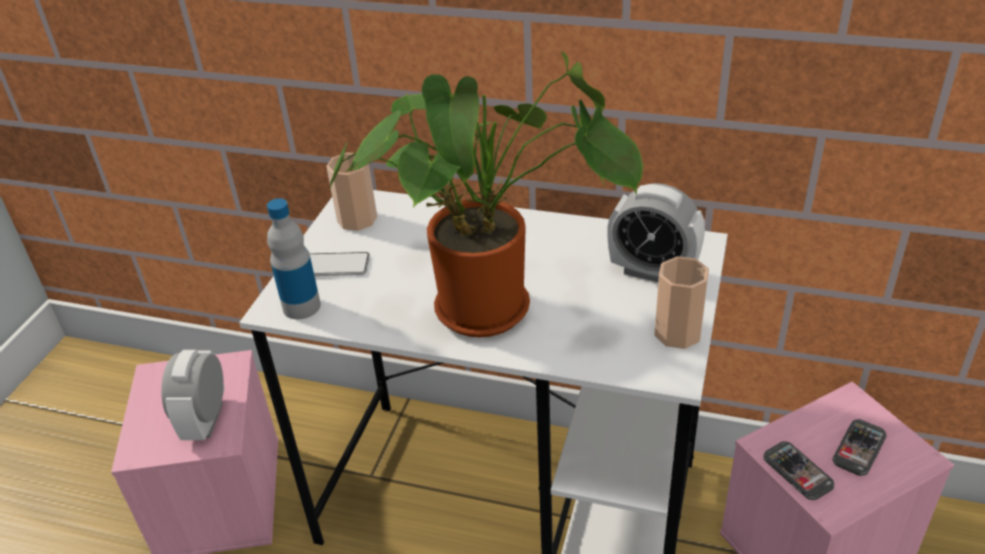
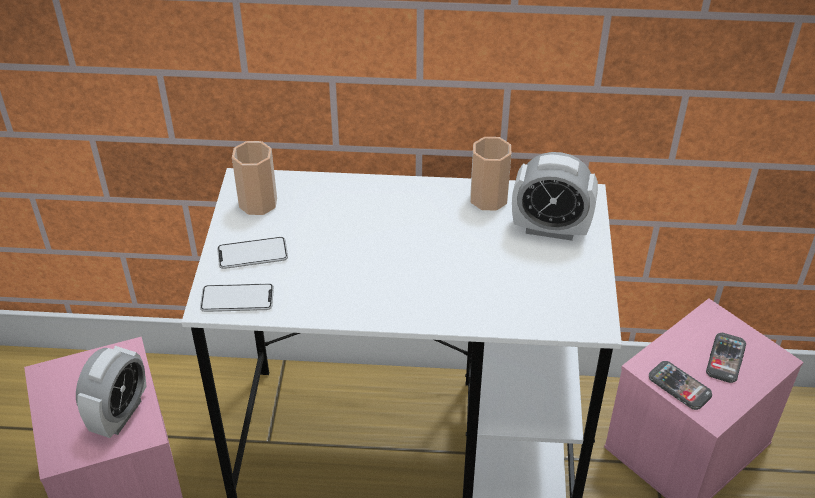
camera: 15 degrees left, 5 degrees up
alarm clock [161,350,225,440] -> alarm clock turned 150 degrees counterclockwise [76,346,147,438]
bottle [267,198,321,319] -> phone [200,284,274,312]
potted plant [330,51,643,337] -> none
cup [654,256,709,349] -> cup moved to [470,137,512,211]

